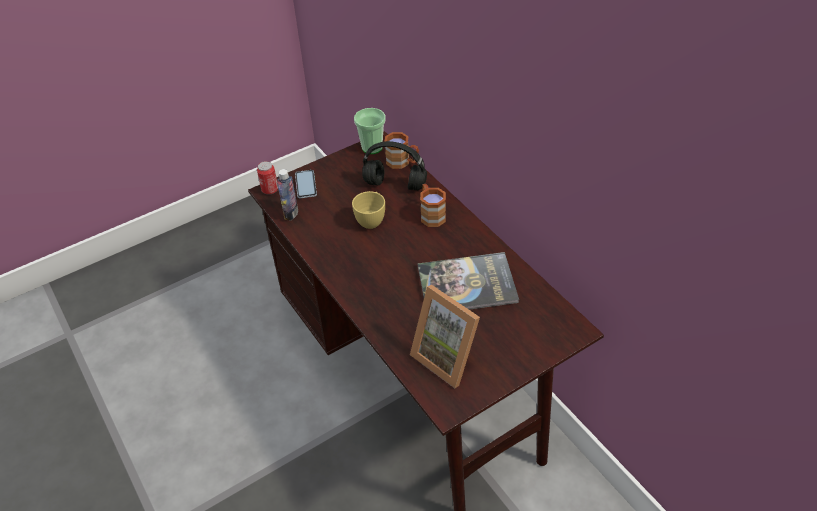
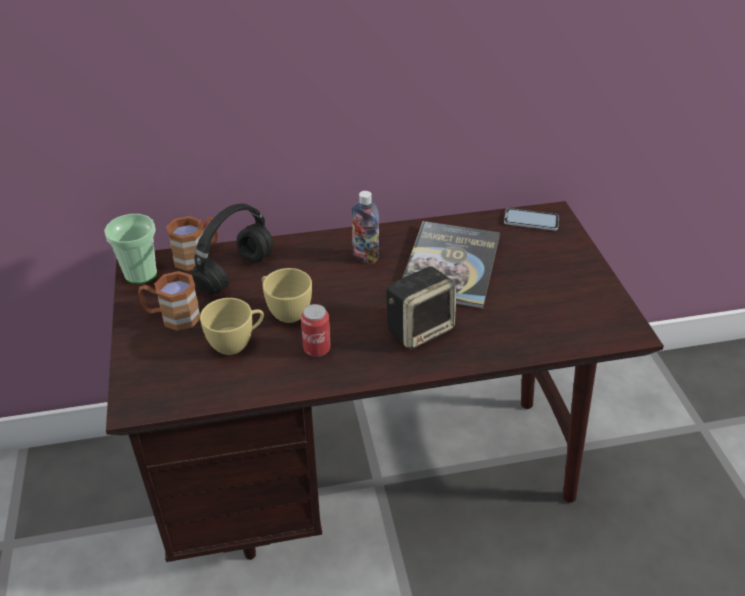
camera: 70 degrees left, 5 degrees down
can [257,161,278,195] -> can moved to [301,304,331,357]
bottle [277,169,298,221] -> bottle moved to [352,191,379,264]
phone [295,170,317,198] -> phone moved to [504,208,559,231]
picture frame [410,285,480,388] -> none
brown mug [420,184,446,227] -> brown mug moved to [138,271,200,331]
none -> yellow cup [200,298,264,355]
none -> speaker [386,266,456,350]

